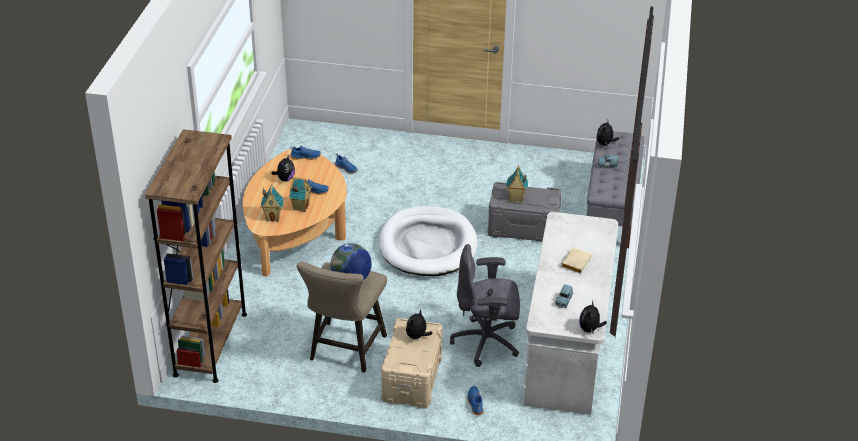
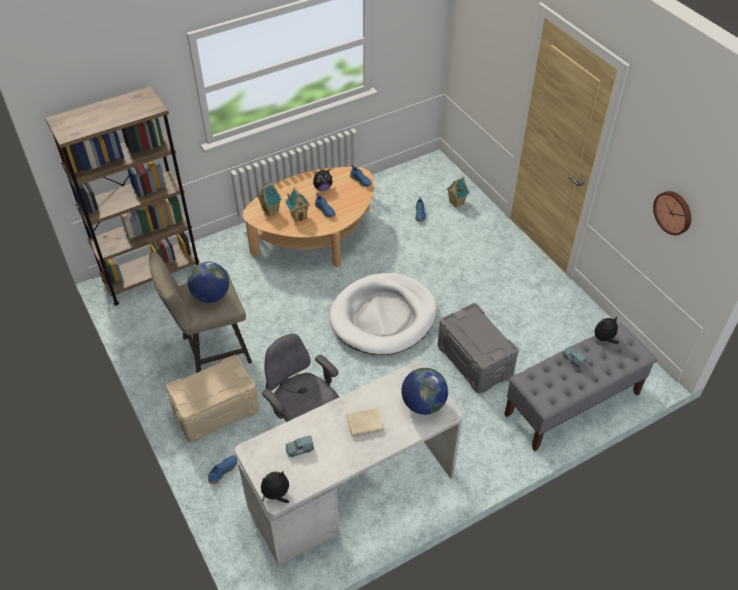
camera: 50 degrees right, 10 degrees up
plush toy [406,309,433,340] -> none
toy house [506,166,528,202] -> toy house moved to [447,177,469,208]
none -> globe [401,368,448,415]
none -> wall clock [653,191,691,235]

